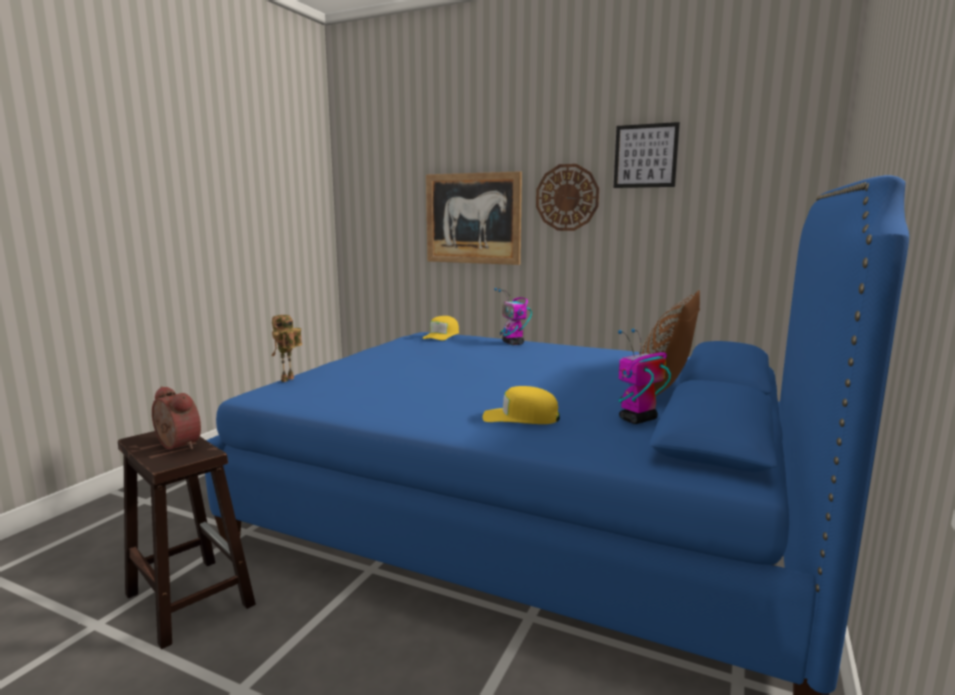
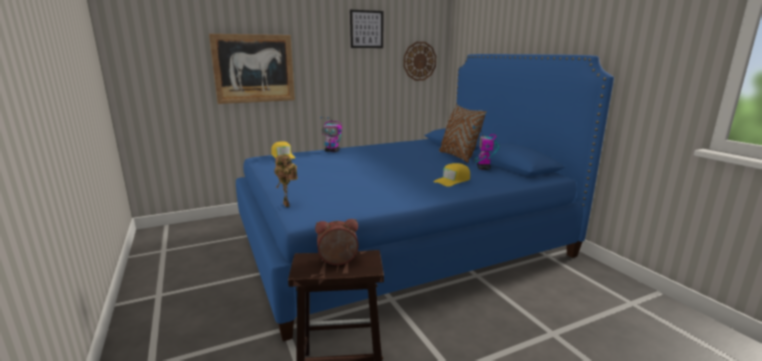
camera: 50 degrees left, 5 degrees up
wall clock [536,164,599,231] -> wall clock moved to [404,42,436,81]

